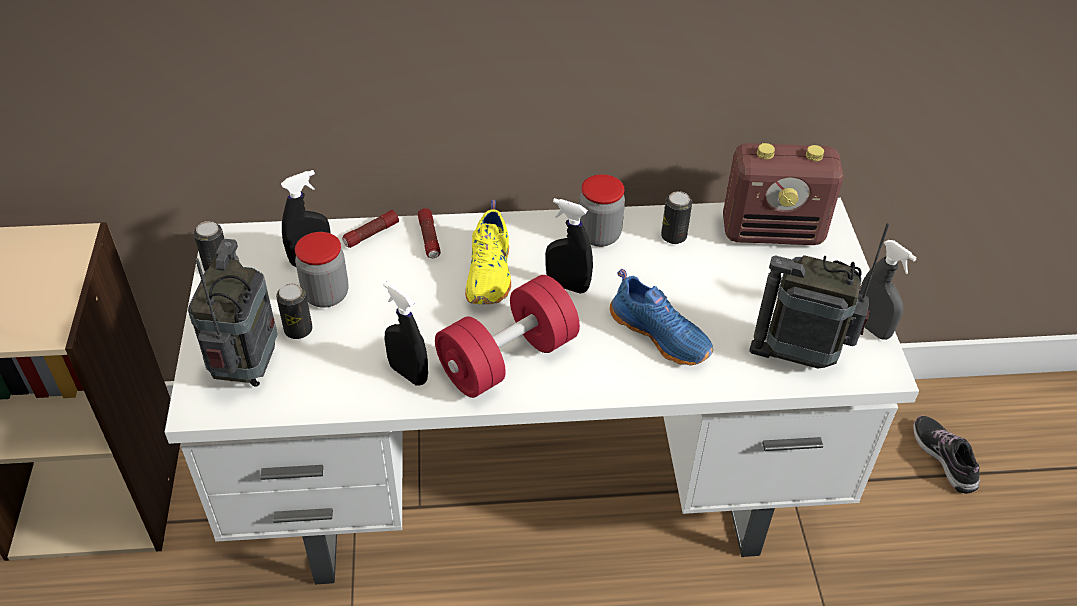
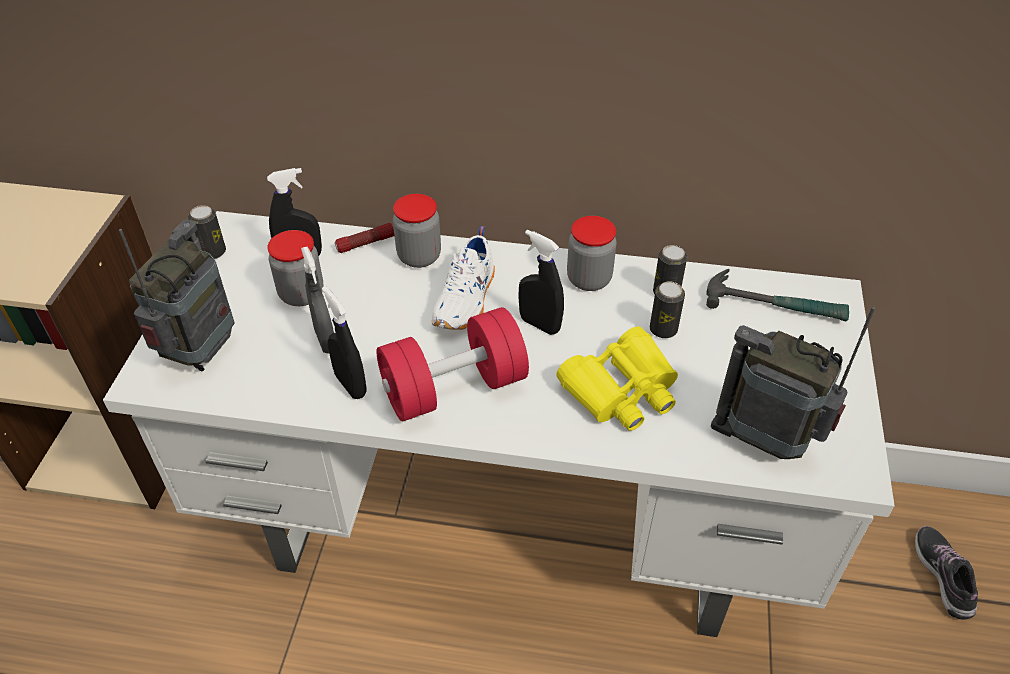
camera: 15 degrees right, 0 degrees up
can [276,283,312,339] -> can moved to [650,281,685,338]
flashlight [418,208,441,258] -> jar [393,194,441,268]
yellow shoe [465,200,511,304] -> white shoe [432,226,495,330]
blue shoe [610,269,713,365] -> yellow binoculars [556,326,678,431]
radio [723,143,844,245] -> hammer [706,269,849,321]
grey spray bottle [859,240,917,340] -> grey spray bottle moved to [301,246,334,354]

